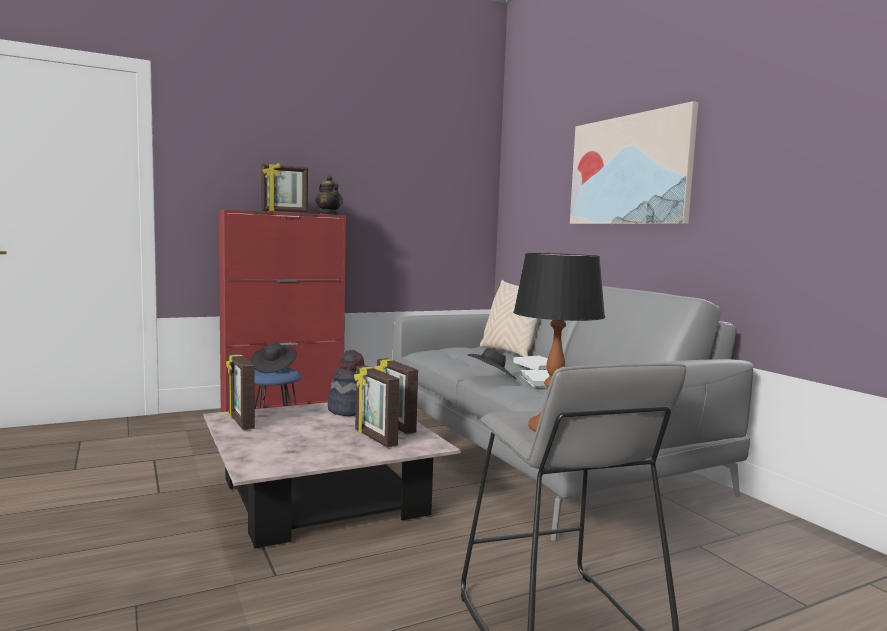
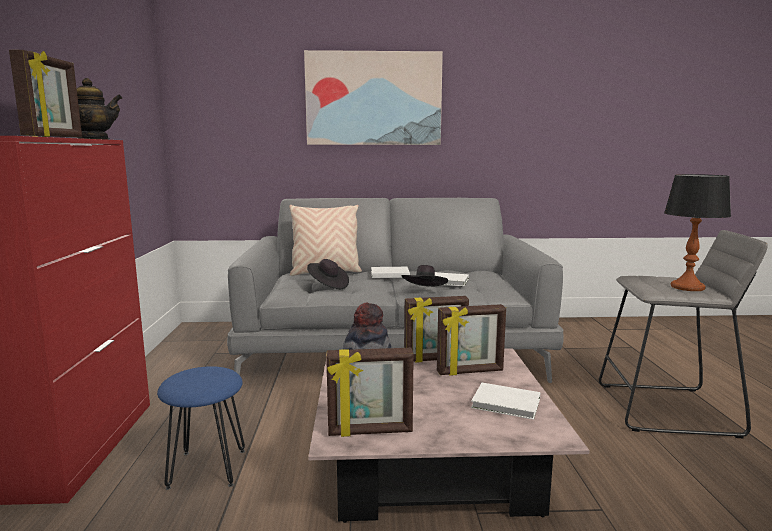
camera: 65 degrees left, 5 degrees up
black hat [251,342,297,373] -> black hat moved to [307,259,349,289]
none -> white book [471,383,540,420]

